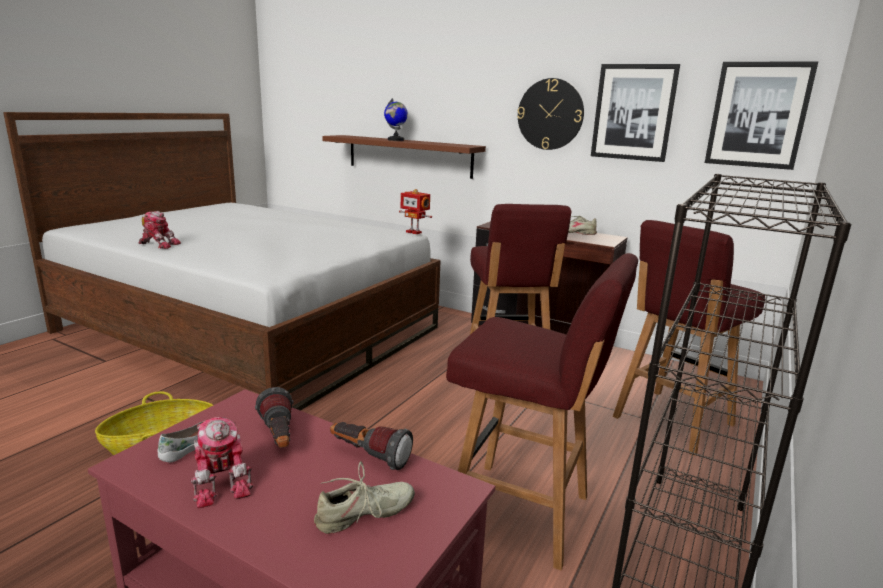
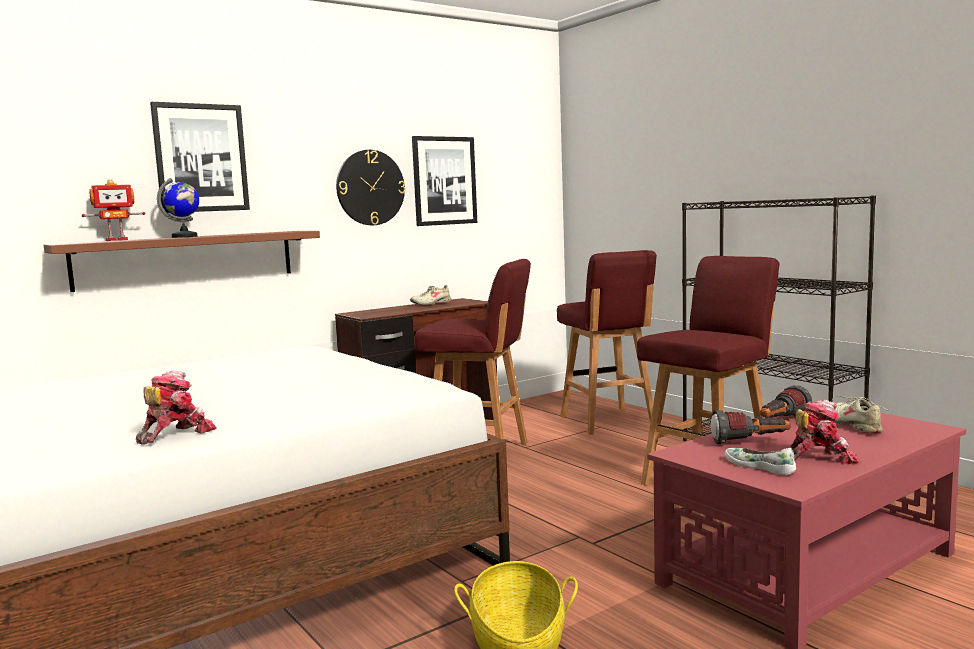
camera: 65 degrees left, 10 degrees down
toy robot [399,189,432,234] -> toy robot moved to [82,179,145,241]
picture [705,62,818,170] -> picture moved to [150,102,250,213]

